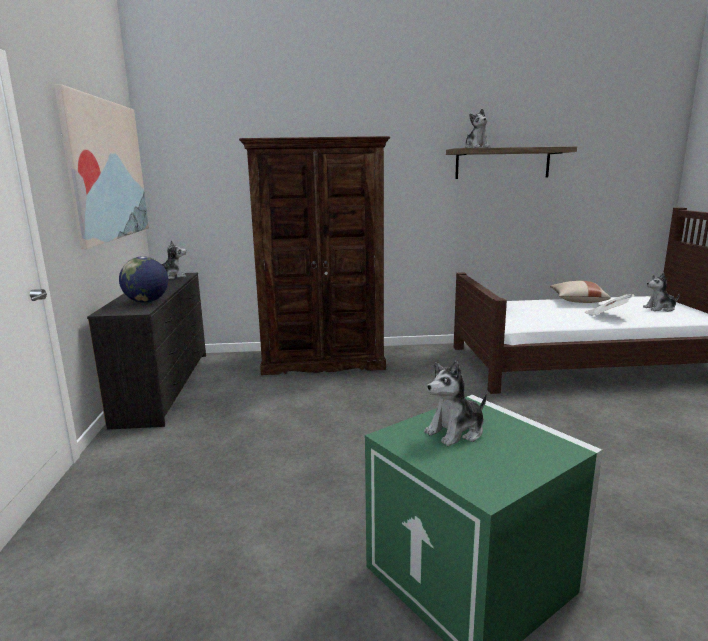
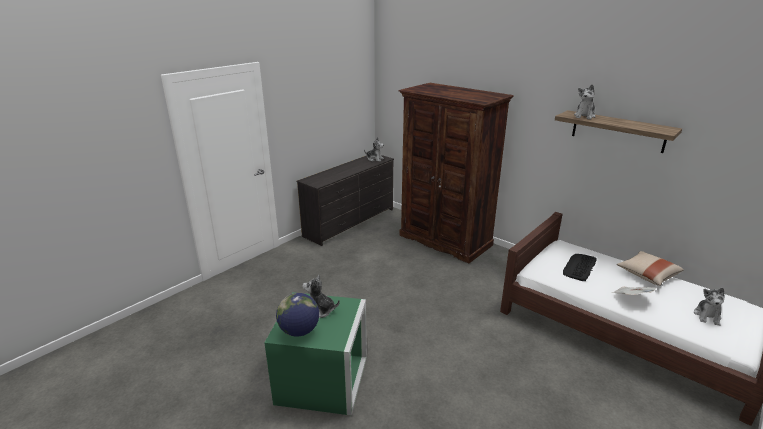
camera: 45 degrees right, 10 degrees up
picture [54,84,149,249] -> none
globe [119,256,168,303] -> globe moved to [276,293,319,337]
plush toy [643,273,680,312] -> plush toy turned 105 degrees counterclockwise [694,288,724,326]
none -> keyboard [563,254,597,281]

